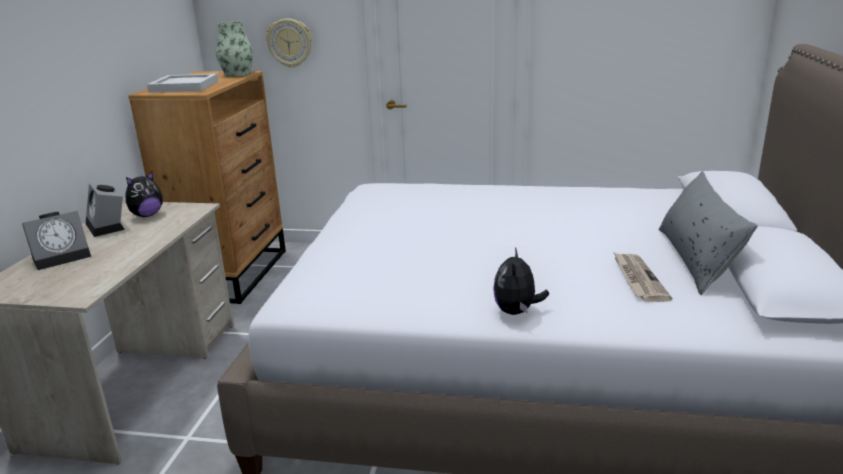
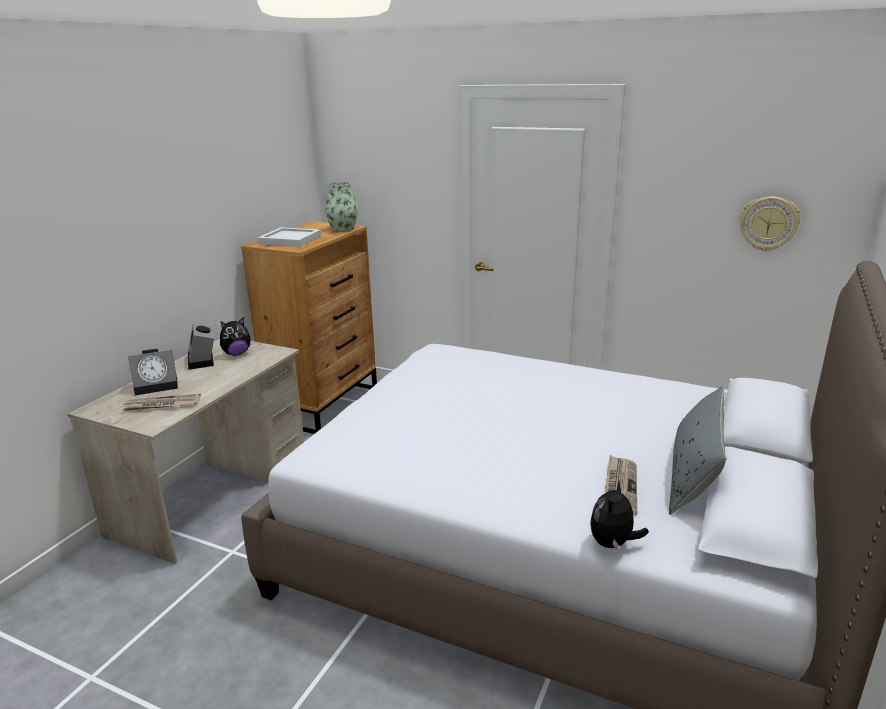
camera: 15 degrees right, 0 degrees up
wall clock [266,19,312,68] -> wall clock moved to [740,196,800,252]
plush toy [493,247,549,315] -> plush toy moved to [590,480,649,551]
none -> newspaper [121,394,201,411]

